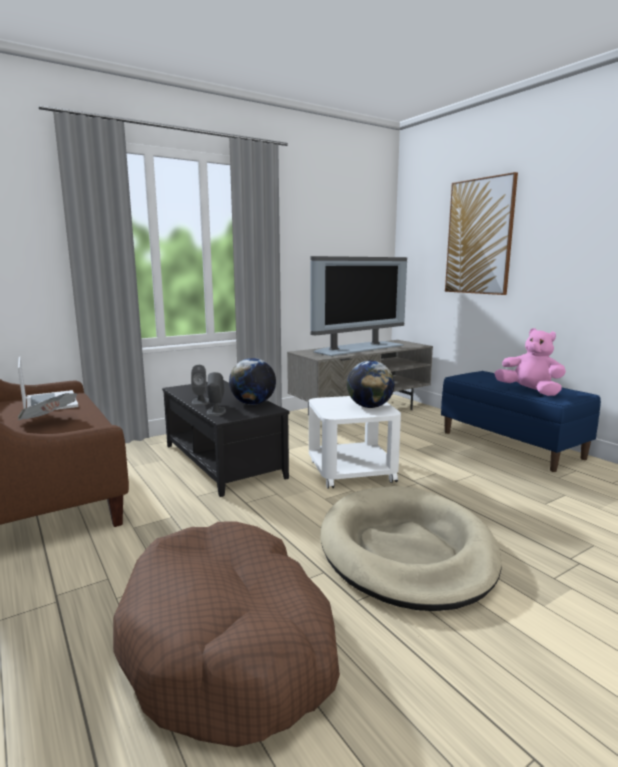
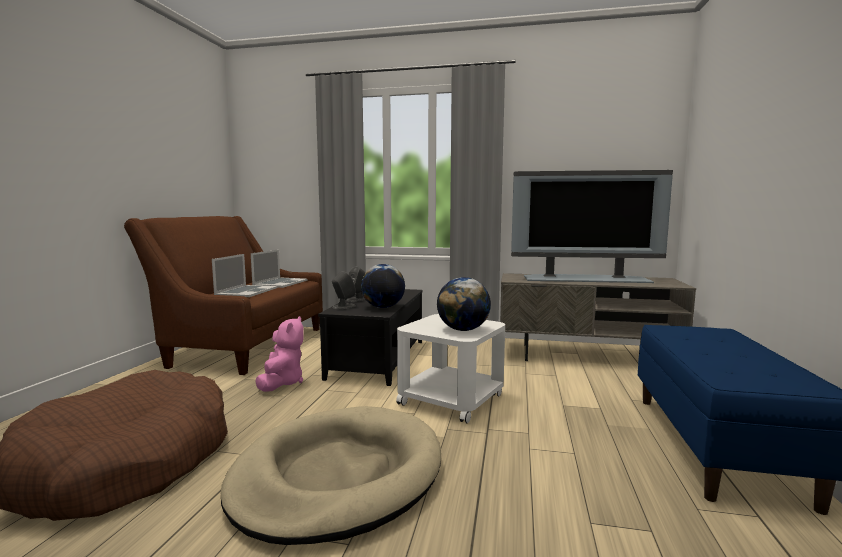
camera: 45 degrees right, 5 degrees down
newspaper [18,393,77,420] -> laptop [212,254,277,297]
picture [445,172,518,295] -> none
pink plush toy [494,328,566,396] -> pink plush toy moved to [255,316,303,392]

